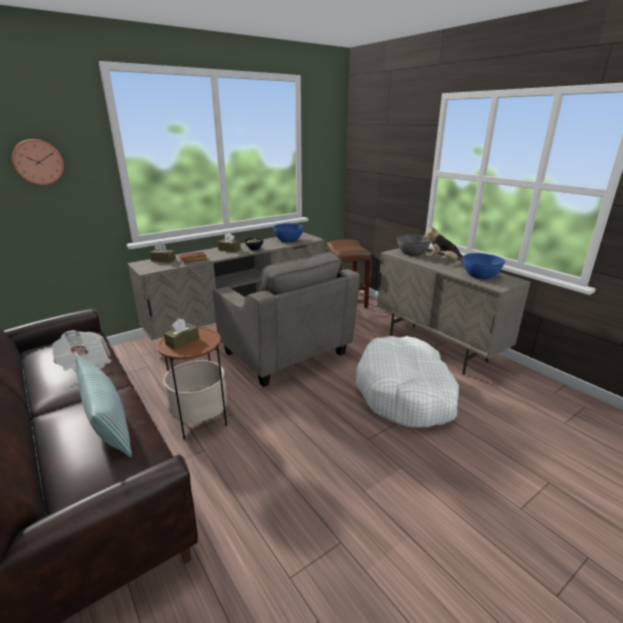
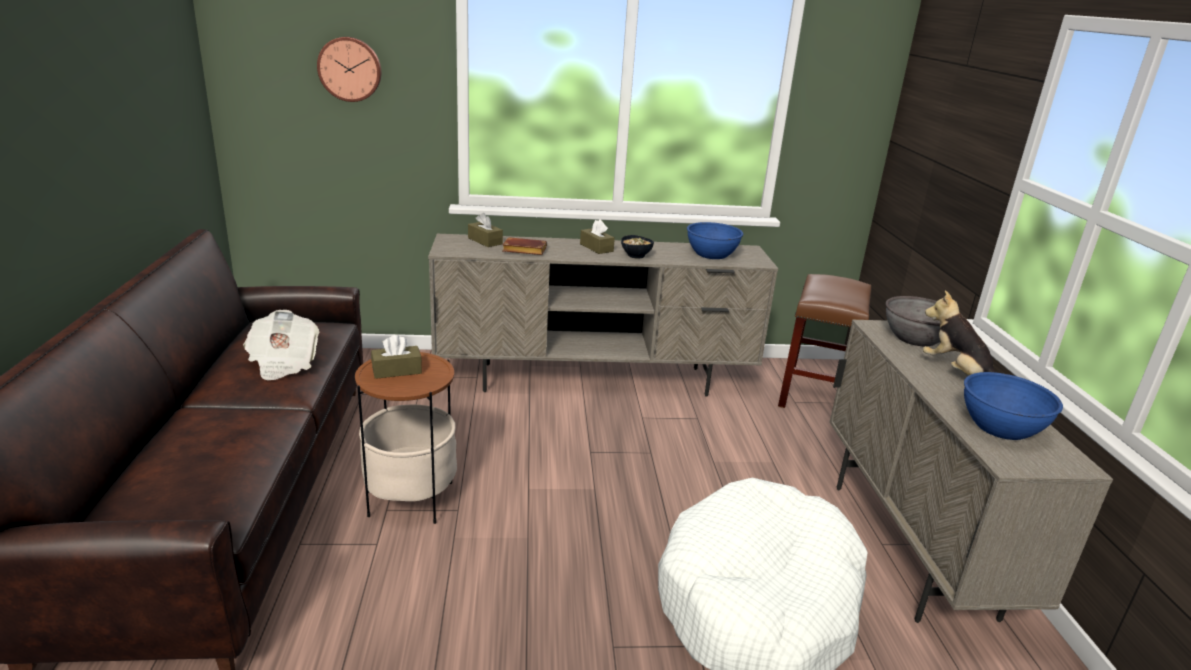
camera: 30 degrees right, 0 degrees up
pillow [75,353,132,457] -> none
grey armchair [213,252,360,387] -> none

